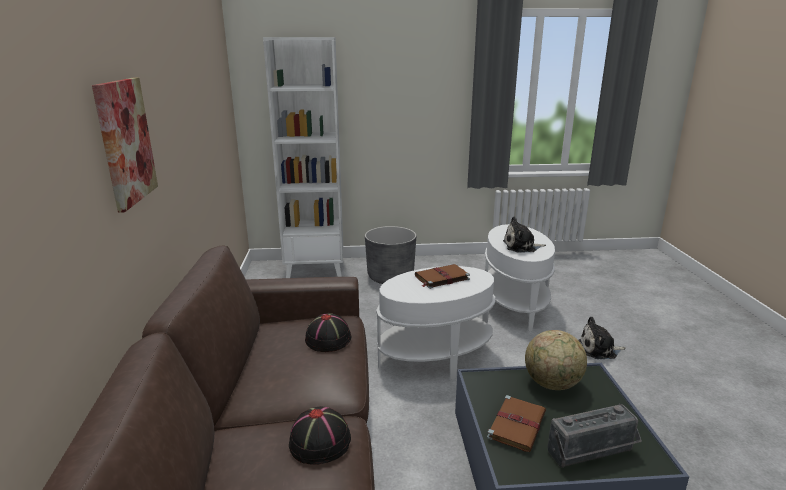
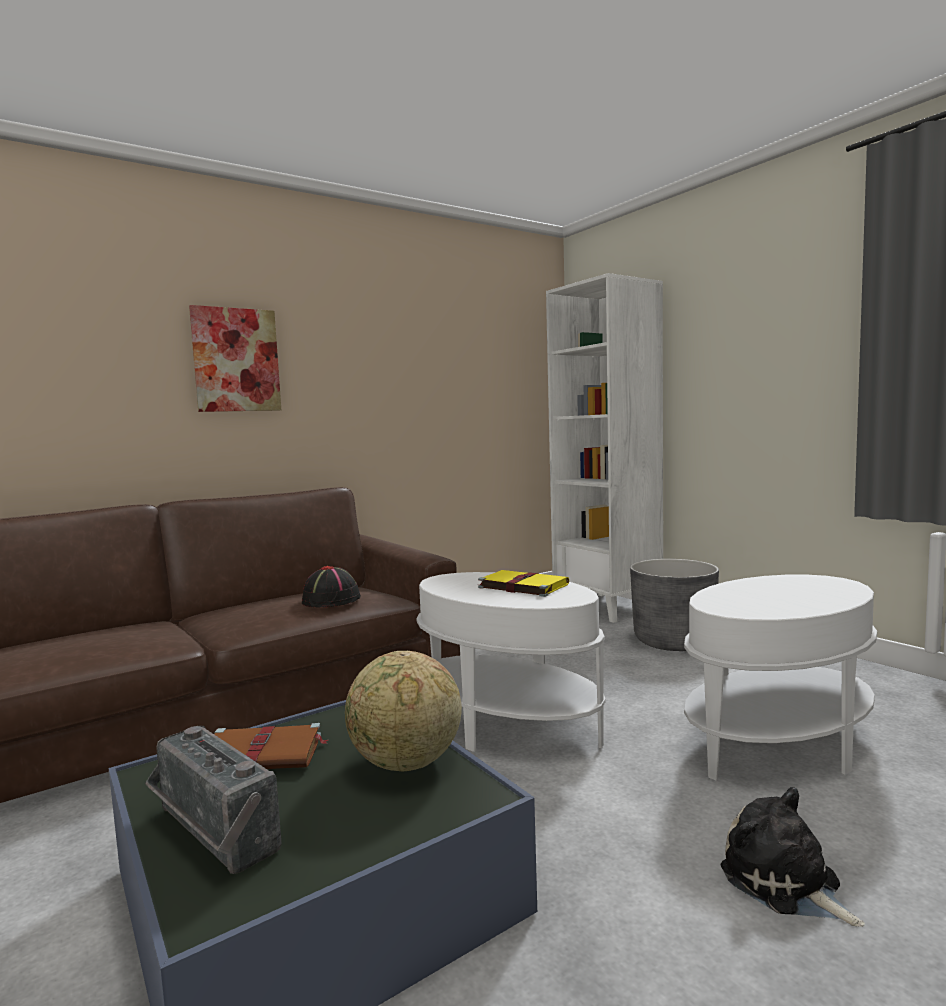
camera: 60 degrees right, 15 degrees down
black hat [289,406,351,465] -> none
brown book [415,264,470,289] -> yellow book [478,570,569,597]
plush toy [503,216,546,252] -> none

